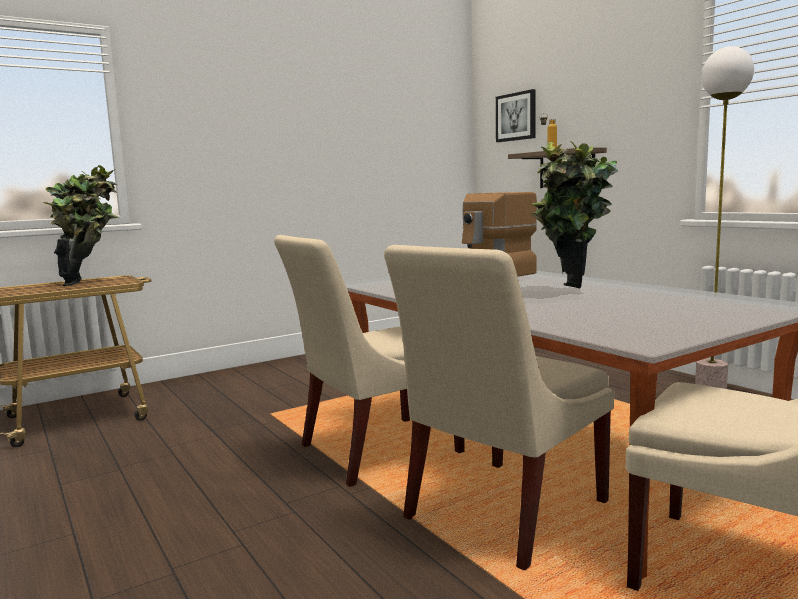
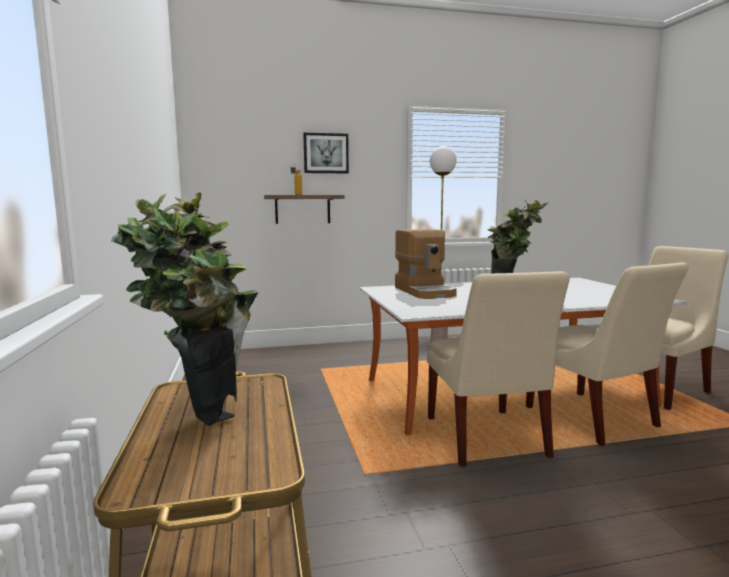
camera: 70 degrees left, 0 degrees up
picture [496,89,536,142] -> picture moved to [303,133,349,173]

